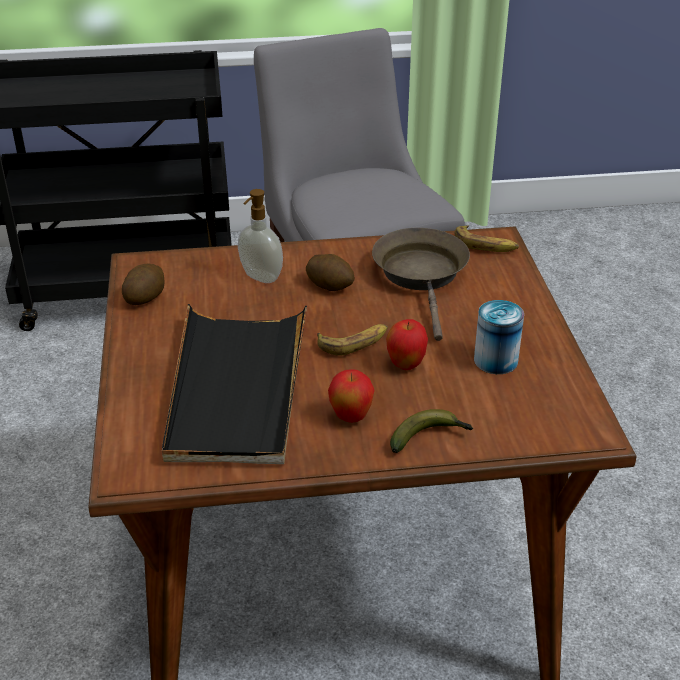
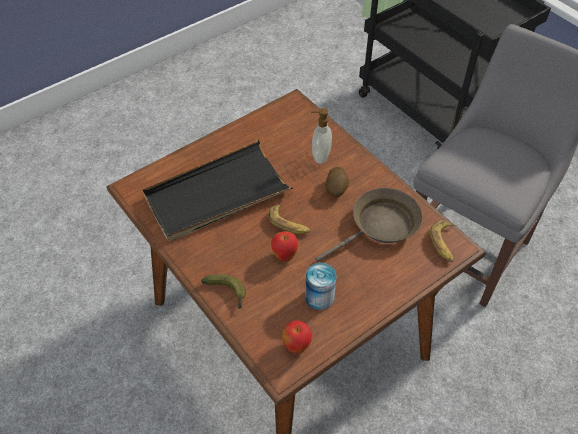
camera: 60 degrees right, 15 degrees up
potato [122,263,165,305] -> none
apple [328,369,375,423] -> apple moved to [282,321,312,354]

